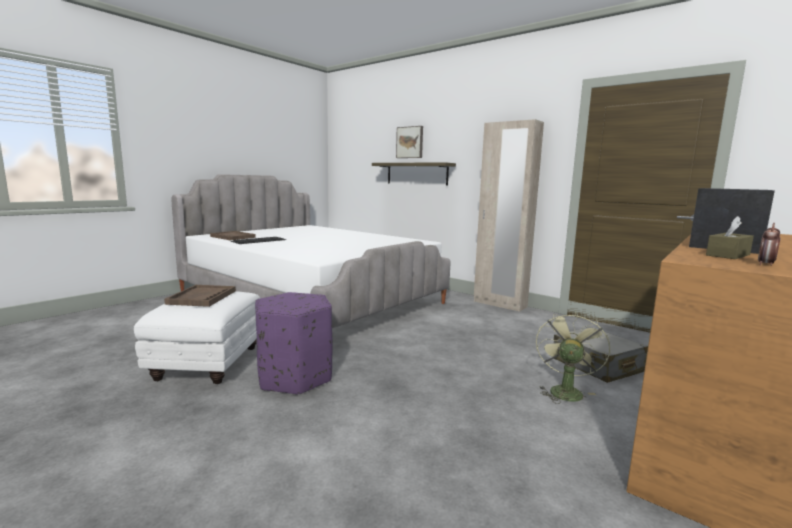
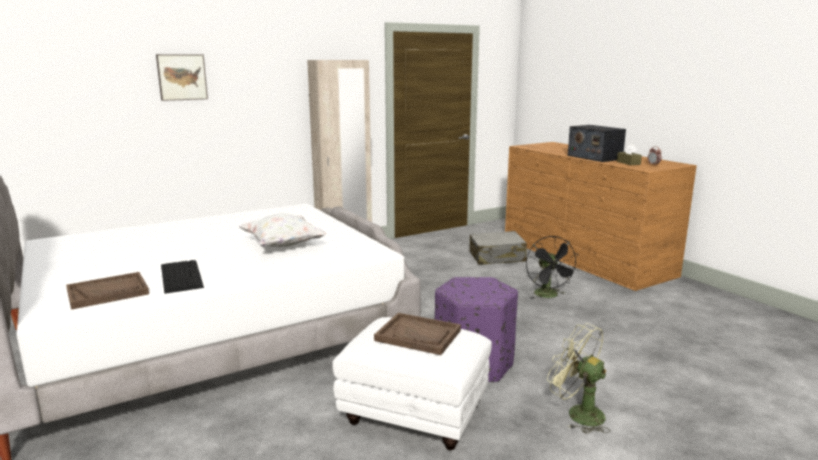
camera: 70 degrees left, 5 degrees up
shelf [372,162,456,186] -> none
green fan [536,311,610,404] -> green fan moved to [547,323,610,434]
none -> white pillow [239,213,326,247]
none -> black fan [526,236,579,299]

